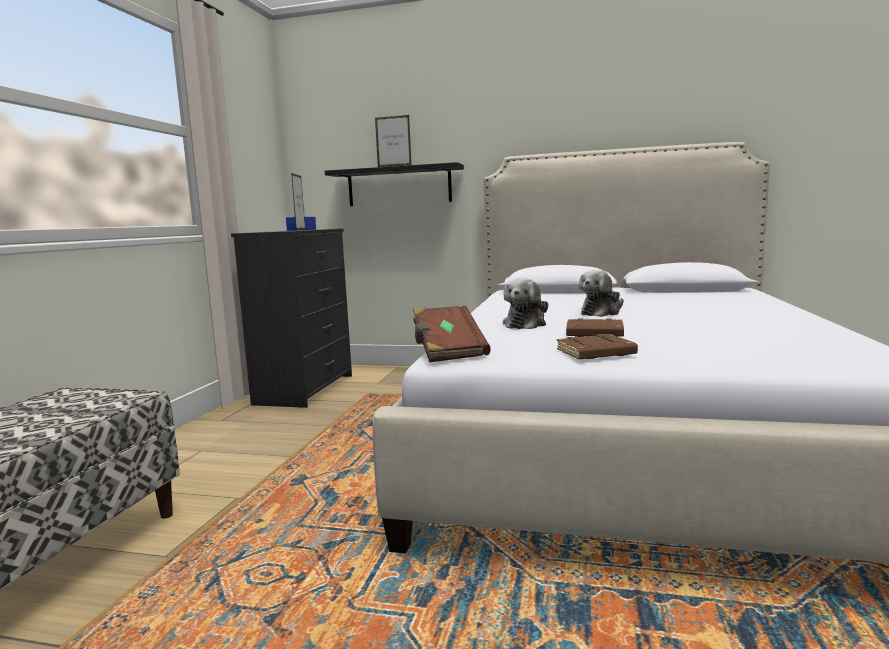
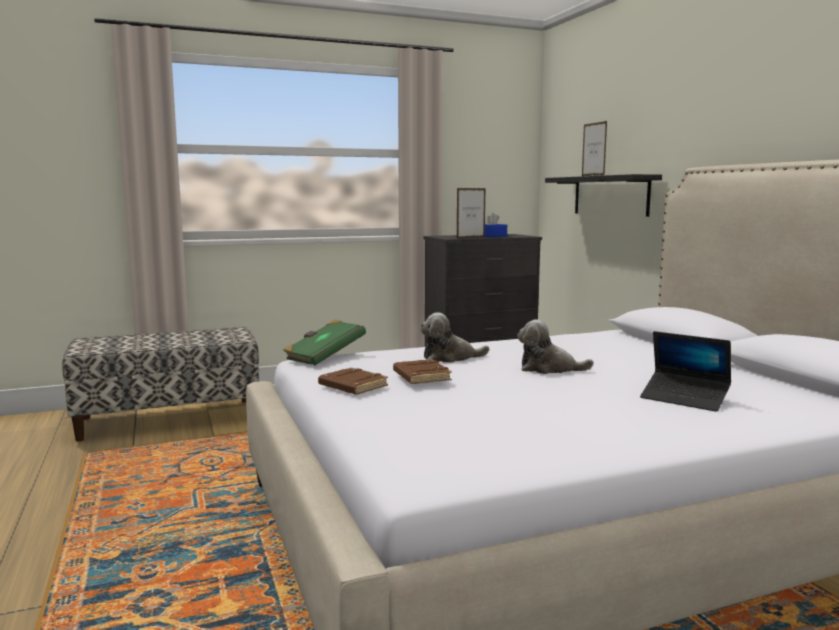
camera: 55 degrees right, 0 degrees up
brown book [413,306,491,362] -> green book [283,319,366,365]
none -> laptop [640,331,731,412]

